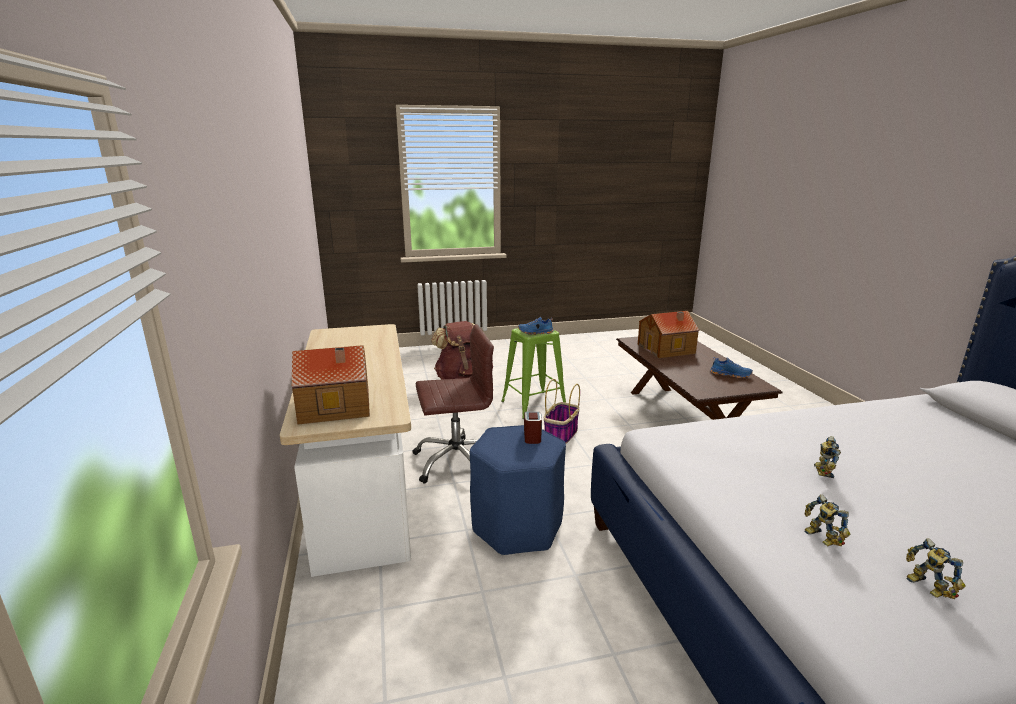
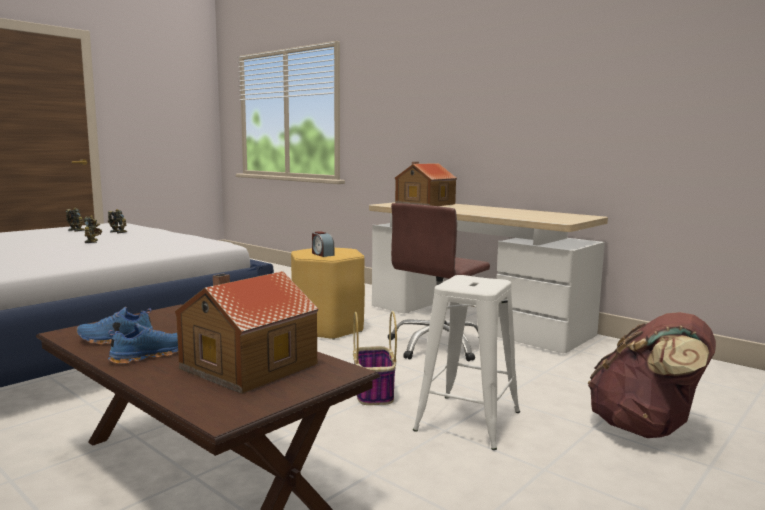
camera: 145 degrees right, 10 degrees down
blue stool [470,425,566,556] -> yellow stool [291,248,365,340]
green stool [501,328,566,419] -> white stool [413,275,520,450]
blue shoe [518,317,554,335] -> blue shoe moved to [108,323,178,364]

